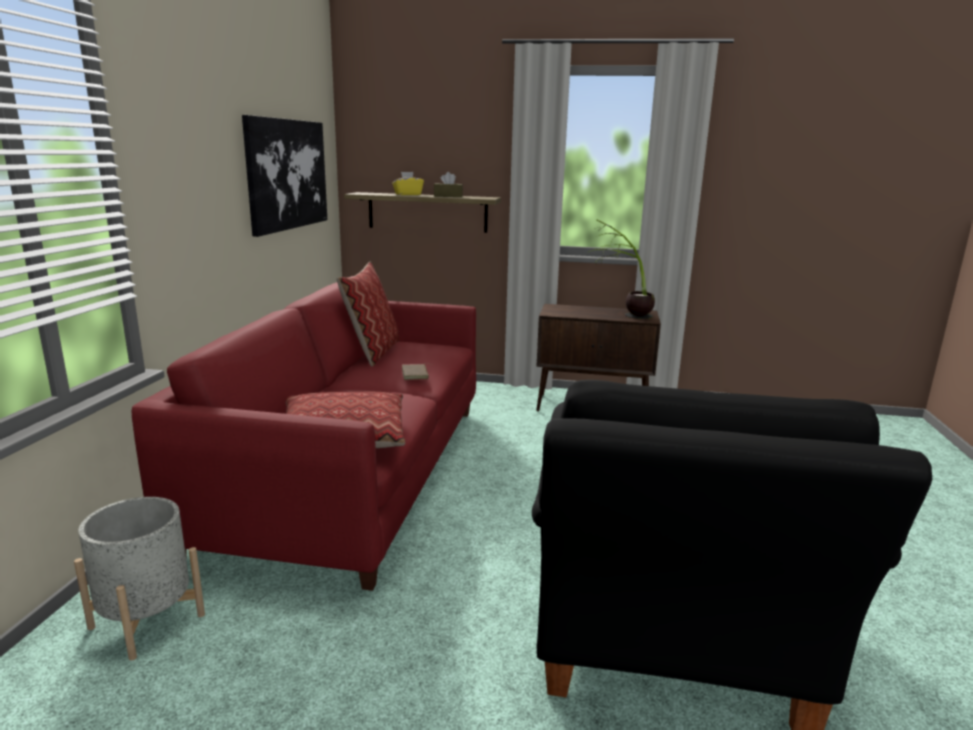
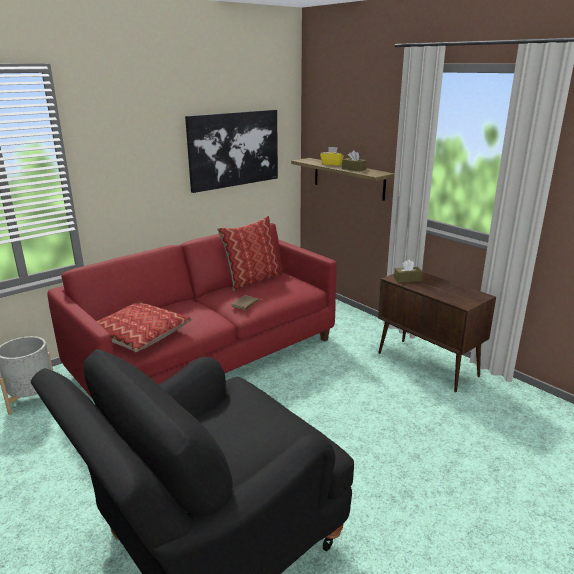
camera: 40 degrees right, 5 degrees up
potted plant [589,219,655,319] -> none
none -> brown tissue box [394,260,422,283]

